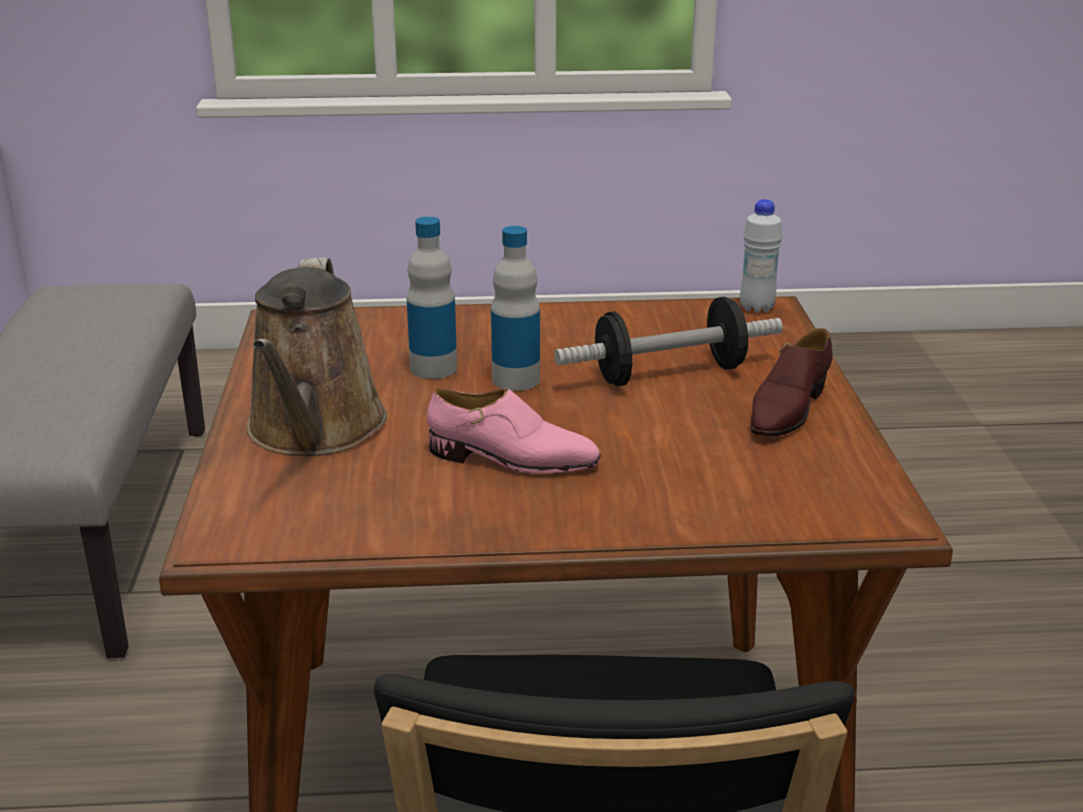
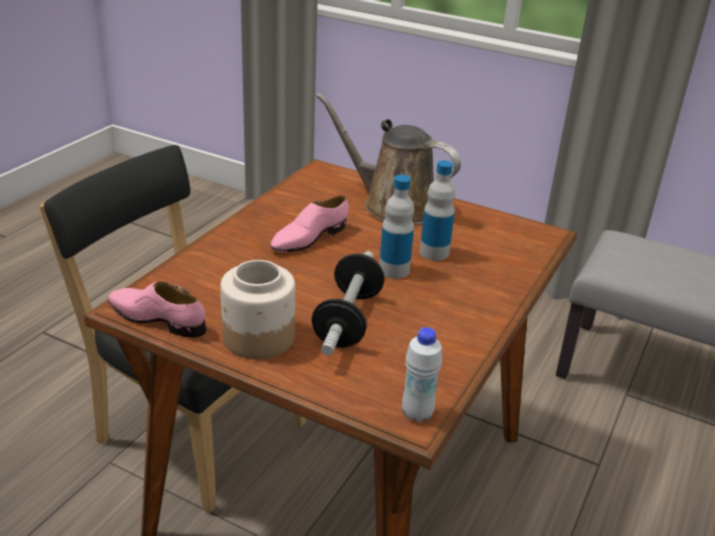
camera: 120 degrees right, 5 degrees up
brown shoe [751,328,833,436] -> jar [220,260,295,359]
none -> pink shoe [108,281,206,338]

